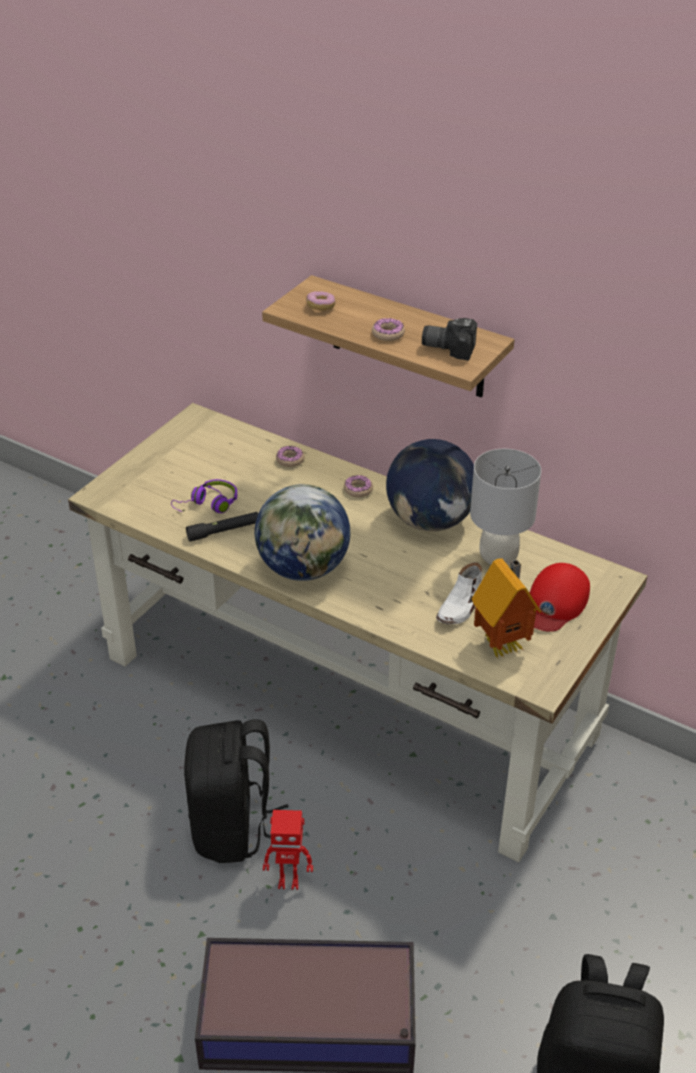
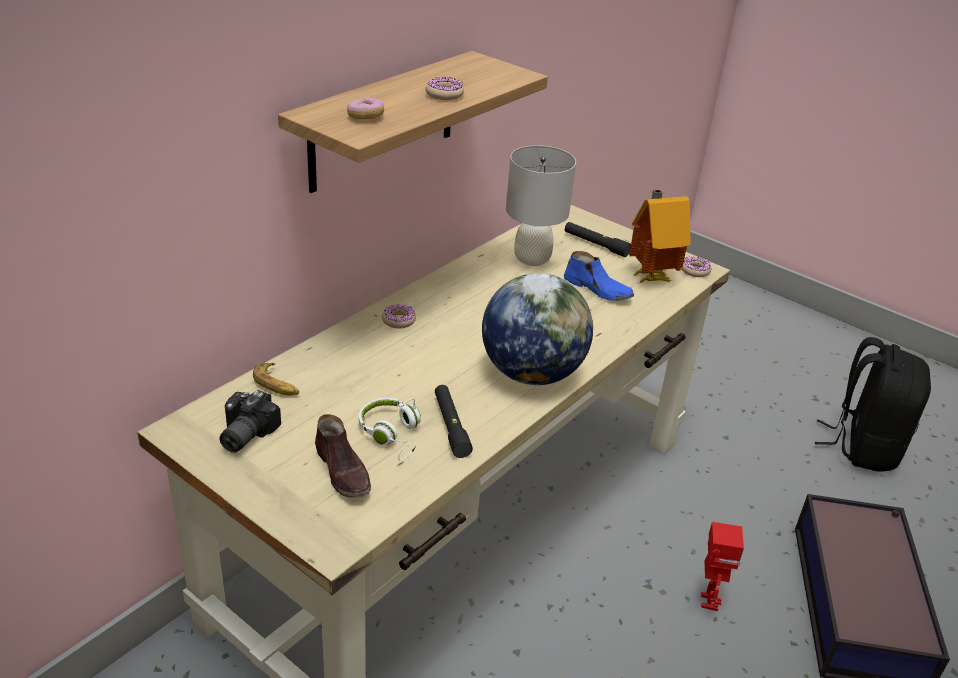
camera: 85 degrees left, 5 degrees down
purple headphones [171,479,237,513] -> white headphones [359,398,421,461]
black backpack [184,719,289,863] -> none
donut [276,446,304,467] -> donut moved to [681,257,711,277]
globe [386,439,474,532] -> none
camera [422,318,477,361] -> camera moved to [220,390,281,453]
white shoe [436,562,482,624] -> blue shoe [564,251,634,301]
red cap [530,563,590,632] -> black flashlight [565,222,631,257]
none -> banana [253,363,299,396]
none -> brown shoe [315,414,371,498]

